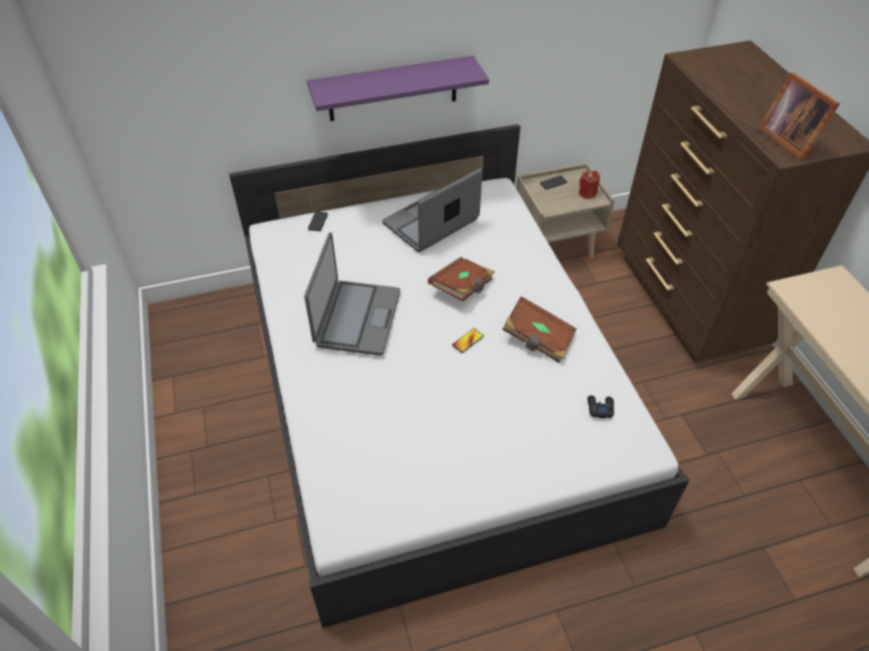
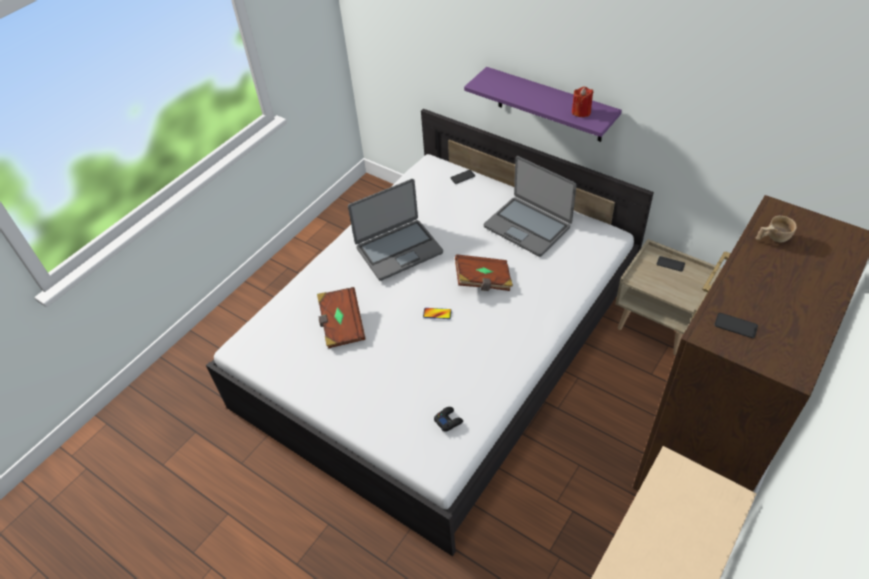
camera: 55 degrees right, 0 degrees up
laptop [382,168,483,252] -> laptop turned 150 degrees counterclockwise [484,156,577,257]
brown book [502,296,577,363] -> brown book moved to [317,287,366,348]
red candle [579,170,600,199] -> red candle moved to [572,86,594,117]
picture frame [759,72,840,160] -> phone [714,313,758,338]
none -> beige cup [756,216,796,242]

